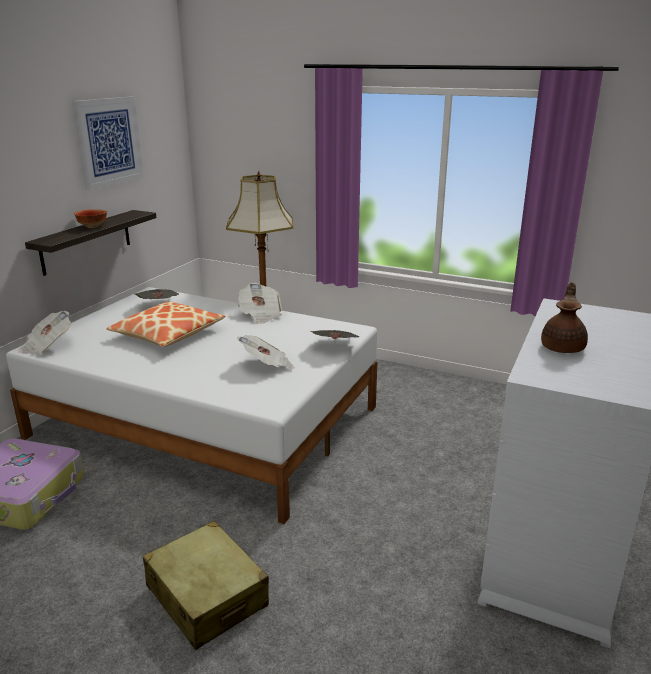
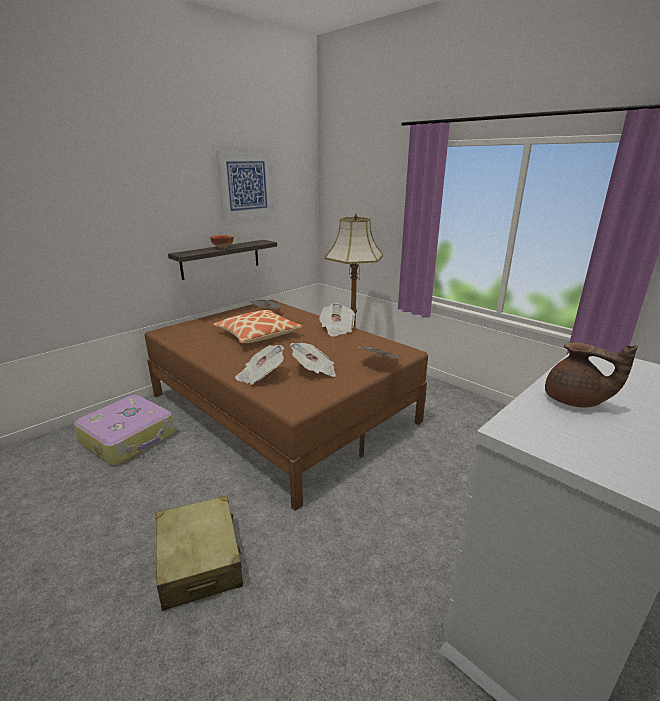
camera: 20 degrees right, 0 degrees up
white bed [6,287,378,524] -> brown bed [144,300,428,511]
newspaper [18,311,71,355] -> newspaper moved to [235,345,284,385]
brown teapot [541,282,588,353] -> brown teapot turned 90 degrees clockwise [545,342,638,407]

